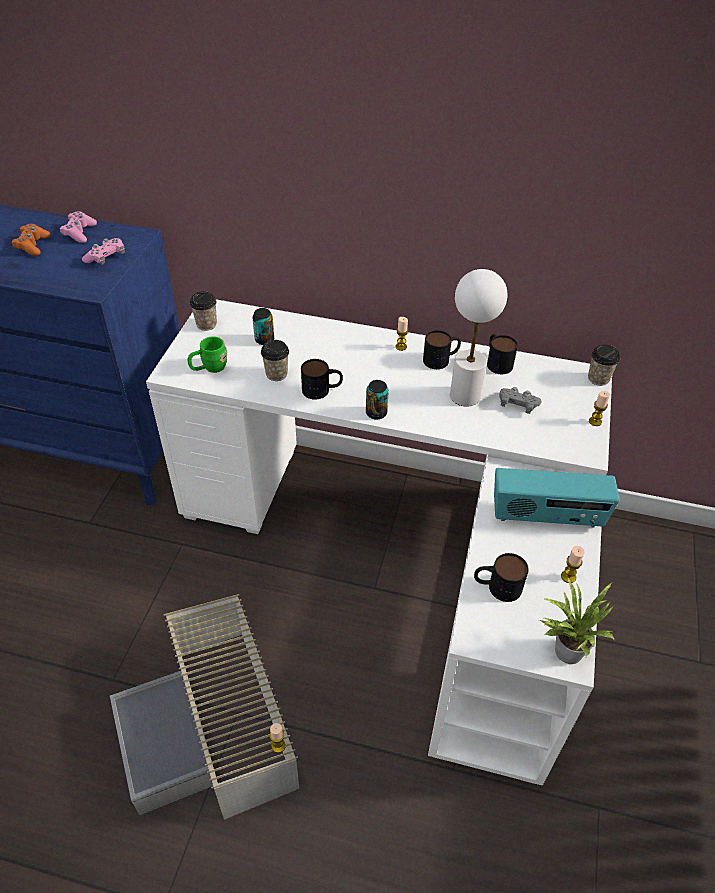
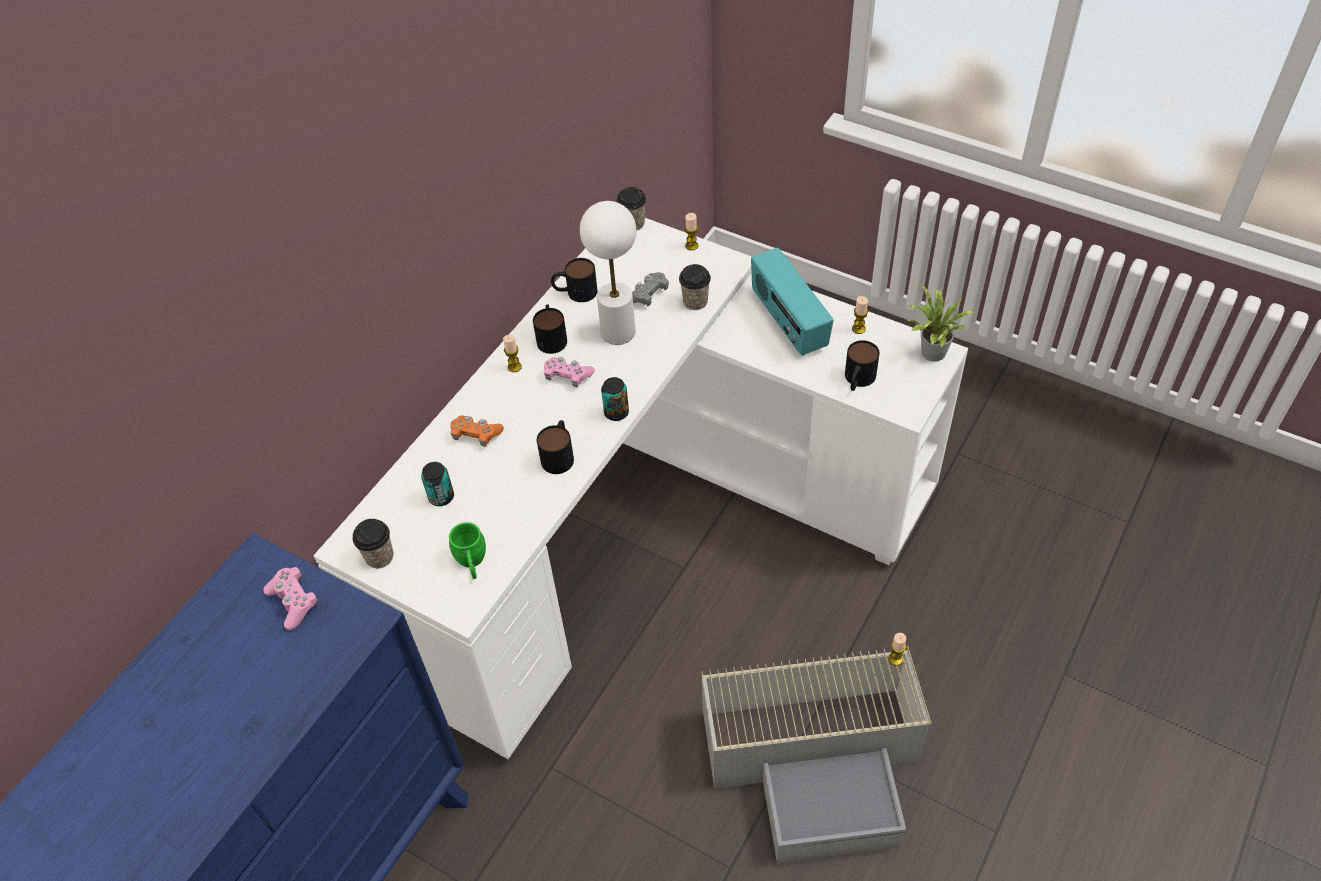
camera: 70 degrees left, 5 degrees up
orange game controller [12,224,50,256] -> orange game controller moved to [450,415,504,447]
pink game controller [60,211,97,243] -> pink game controller moved to [544,357,595,387]
cup [261,340,289,381] -> cup moved to [679,264,711,310]
radio [494,468,620,528] -> radio turned 135 degrees clockwise [751,248,834,356]

